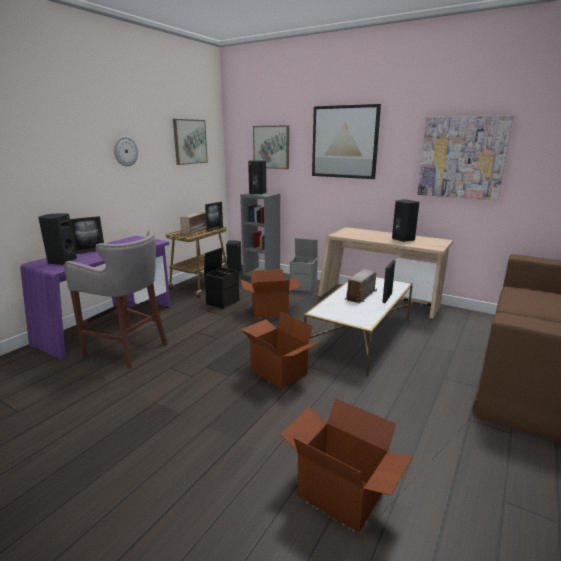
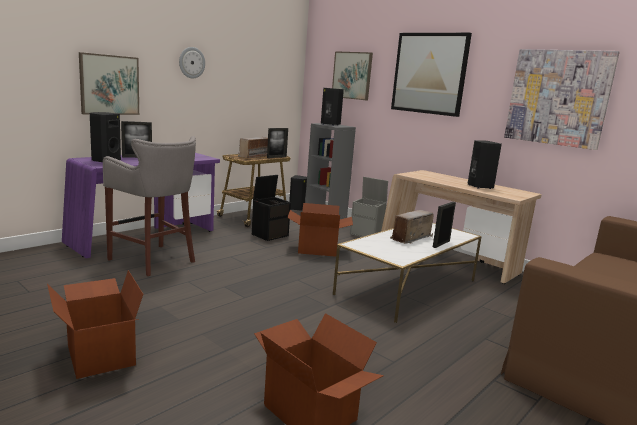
camera: 10 degrees right, 5 degrees down
picture [173,119,208,165] -> picture moved to [79,52,139,115]
cardboard box [241,312,320,389] -> cardboard box moved to [47,270,143,379]

